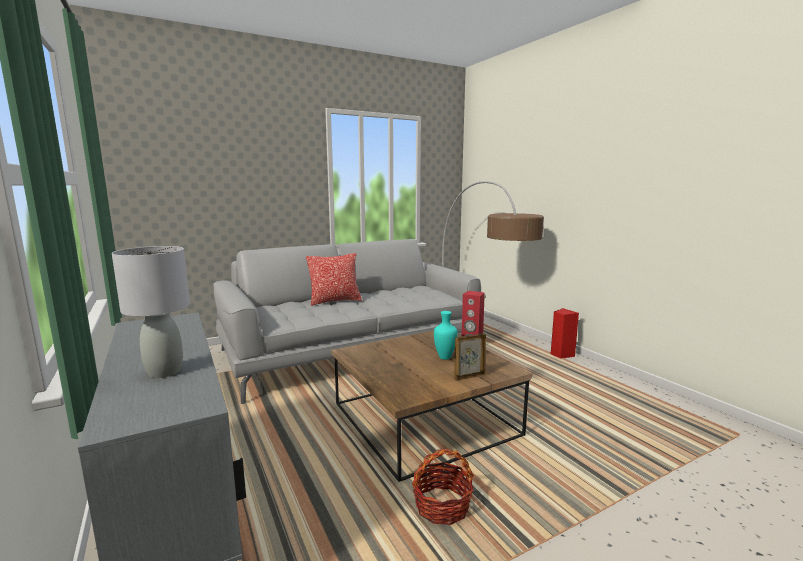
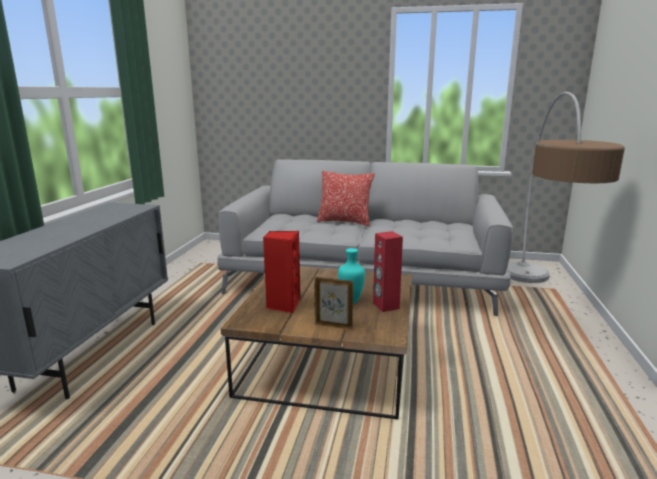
camera: 40 degrees right, 5 degrees up
grey table lamp [112,246,190,378] -> none
basket [412,449,474,525] -> none
red speaker [551,308,579,359] -> red speaker moved to [263,231,300,313]

